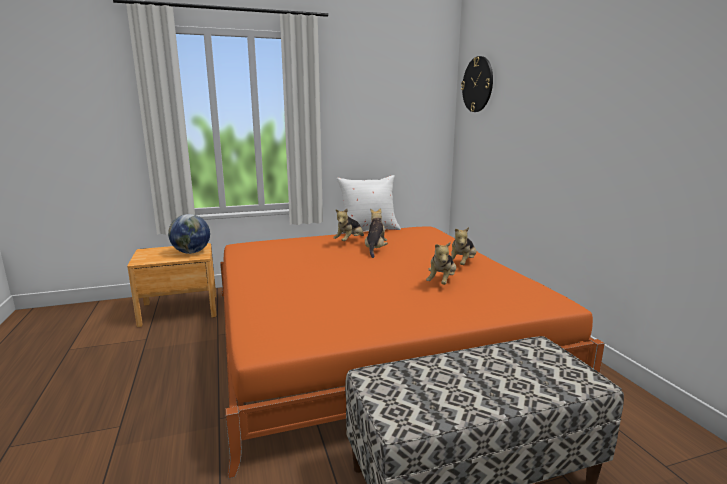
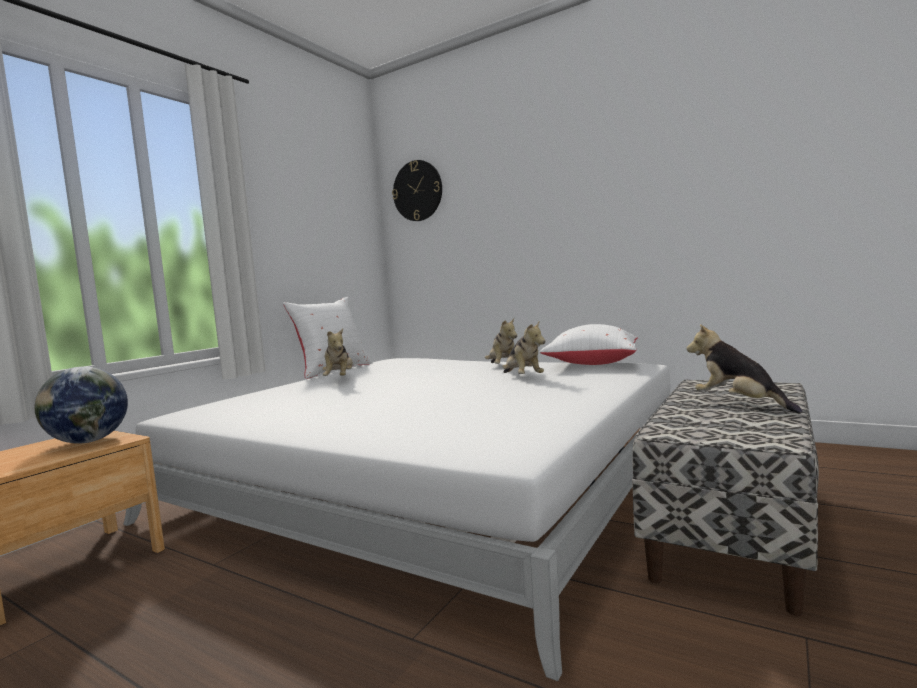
camera: 40 degrees left, 10 degrees down
orange bed [220,227,605,478] -> white bed [123,358,671,681]
plush toy [365,209,388,258] -> plush toy moved to [687,325,802,413]
none -> white pillow [540,324,638,365]

